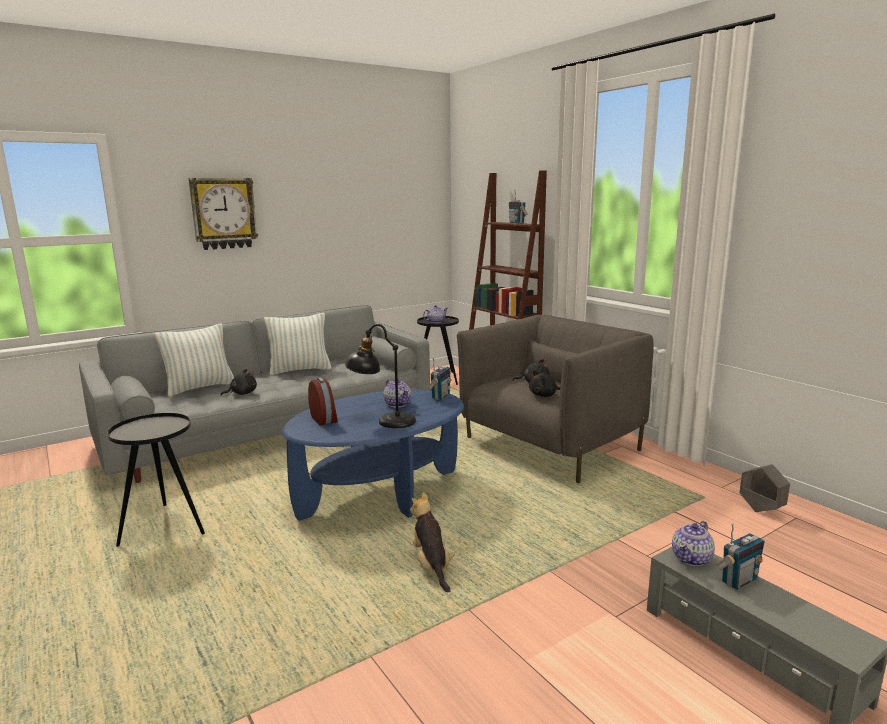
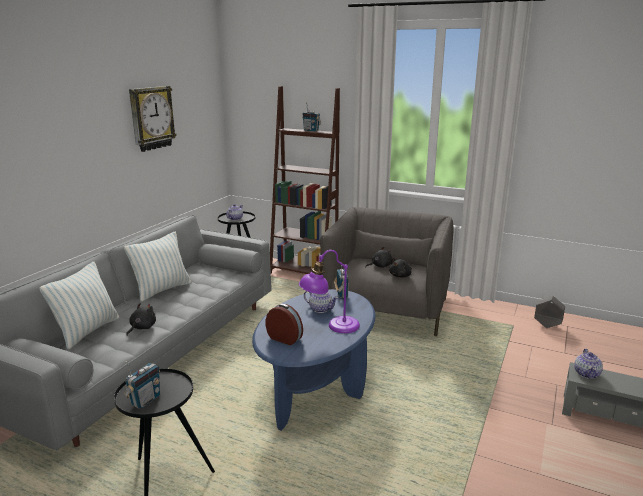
camera: 30 degrees left, 5 degrees up
wall clock [189,178,258,250] -> wall clock moved to [129,86,177,152]
black table lamp [345,324,416,428] -> purple table lamp [299,250,360,333]
plush toy [410,492,455,592] -> none
radio [717,523,765,590] -> radio moved to [124,361,160,409]

